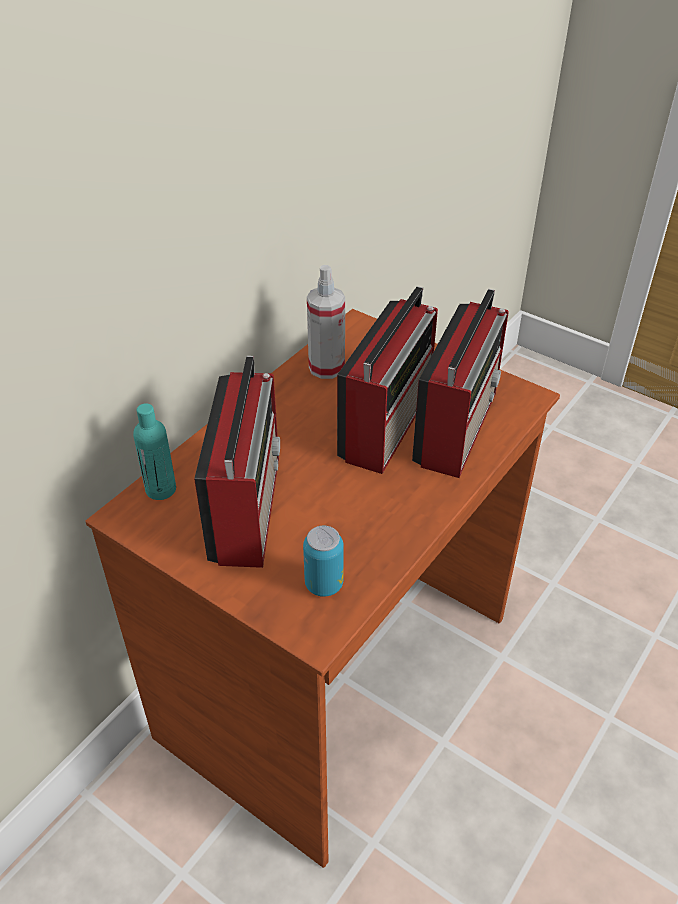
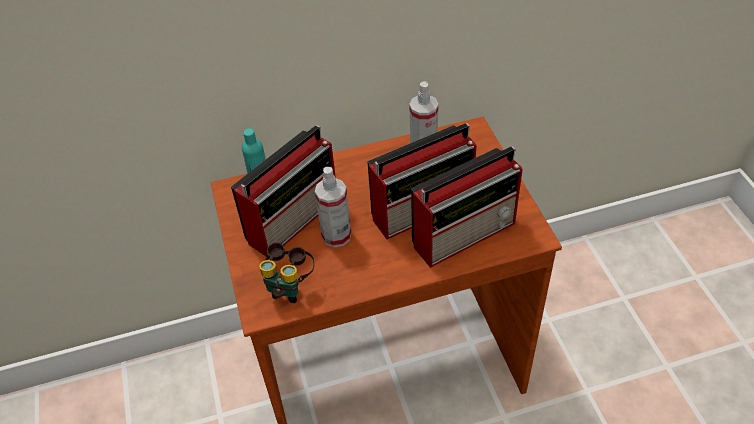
camera: 40 degrees right, 5 degrees up
can [303,526,344,597] -> binoculars [259,242,314,303]
none -> spray bottle [315,167,351,248]

